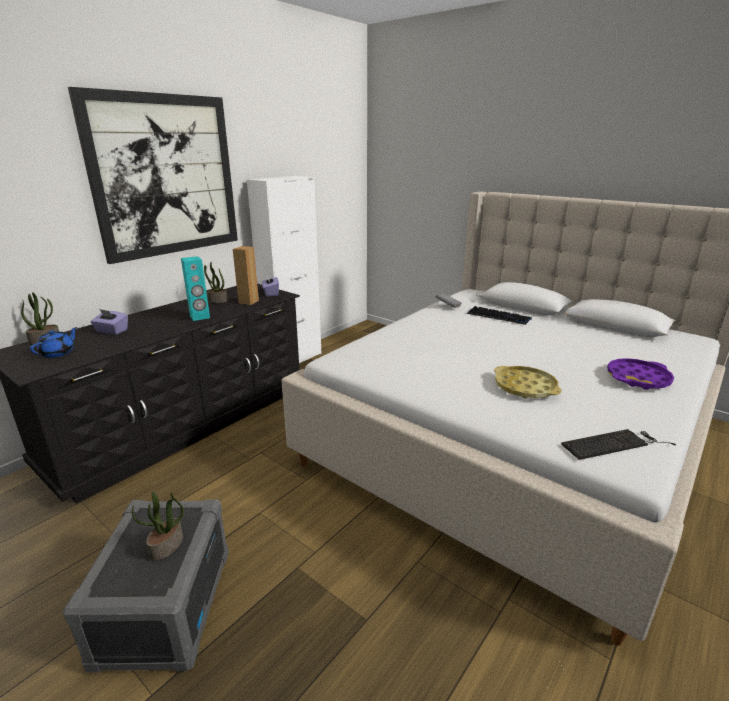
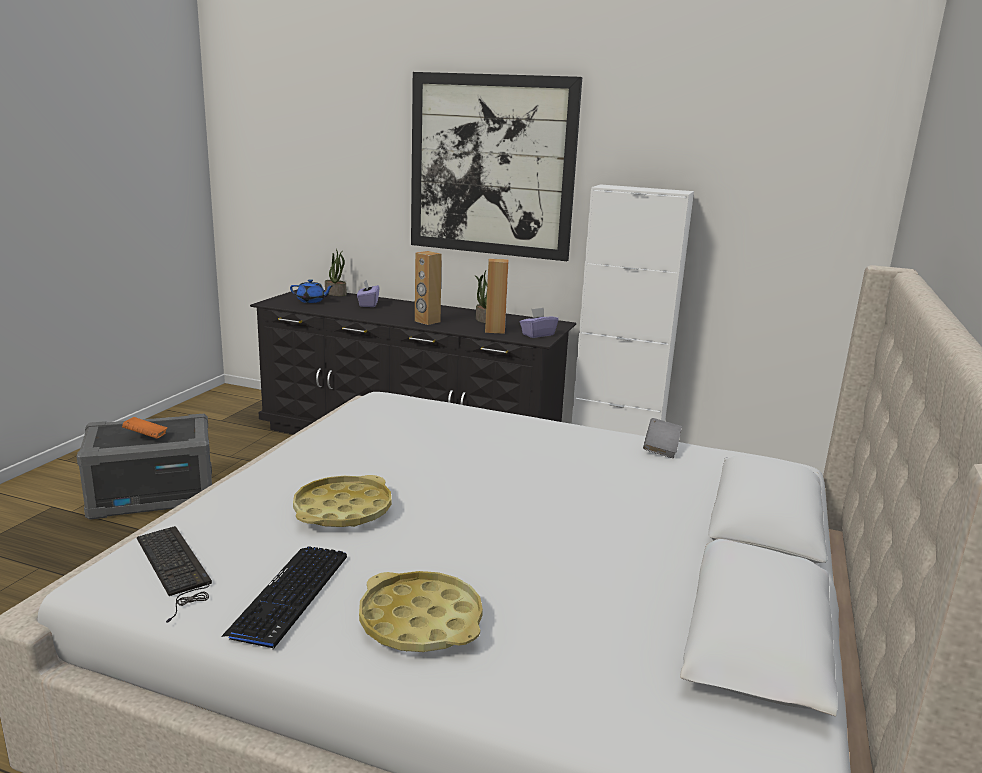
camera: 70 degrees right, 5 degrees down
potted plant [132,491,184,561] -> orange book [122,417,167,439]
turquoise speaker [181,256,210,321] -> brown speaker [415,251,442,325]
keyboard [467,306,532,325] -> keyboard moved to [221,546,347,648]
purple tray [607,358,674,390] -> yellow tray [359,571,483,652]

